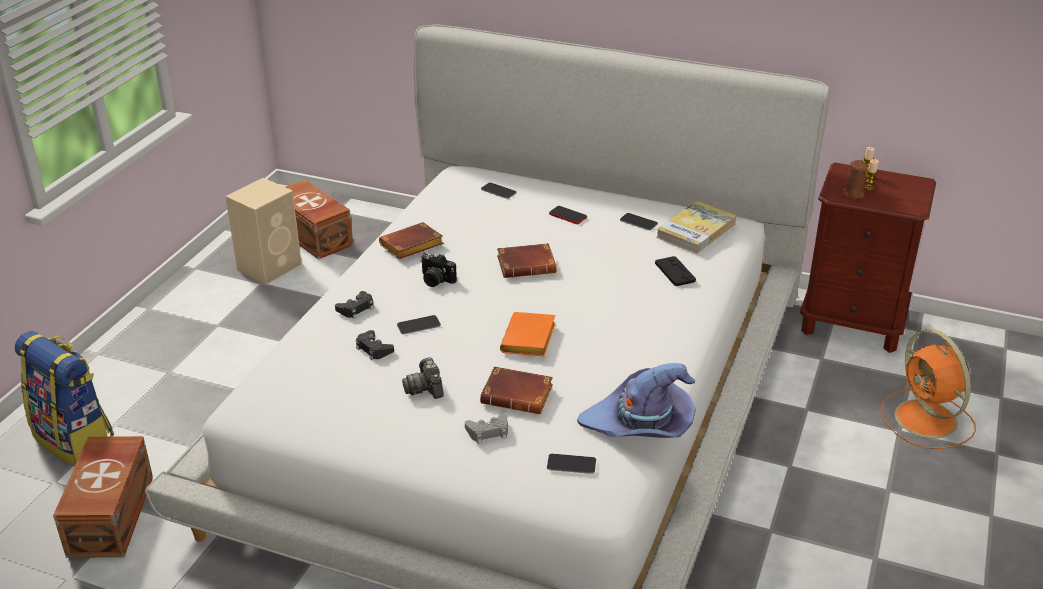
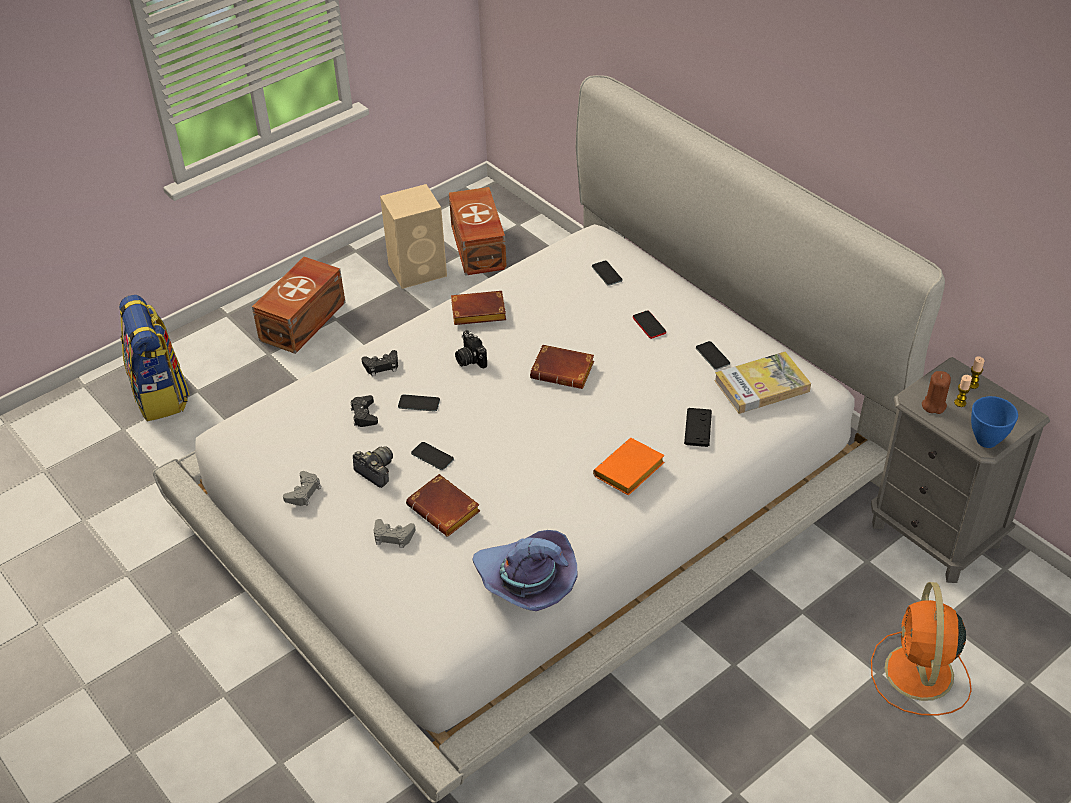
camera: 30 degrees right, 10 degrees up
brown storage box [53,436,153,558] -> brown storage box moved to [252,257,345,354]
camera [402,357,444,399] -> camera turned 120 degrees clockwise [353,446,393,488]
orange book [500,312,556,357] -> orange book moved to [593,438,665,496]
phone [547,454,596,474] -> phone moved to [411,442,454,470]
brown nightstand [800,162,936,353] -> grey nightstand [871,357,1050,583]
none -> grey game controller [283,471,321,506]
none -> blue bowl [971,396,1018,448]

